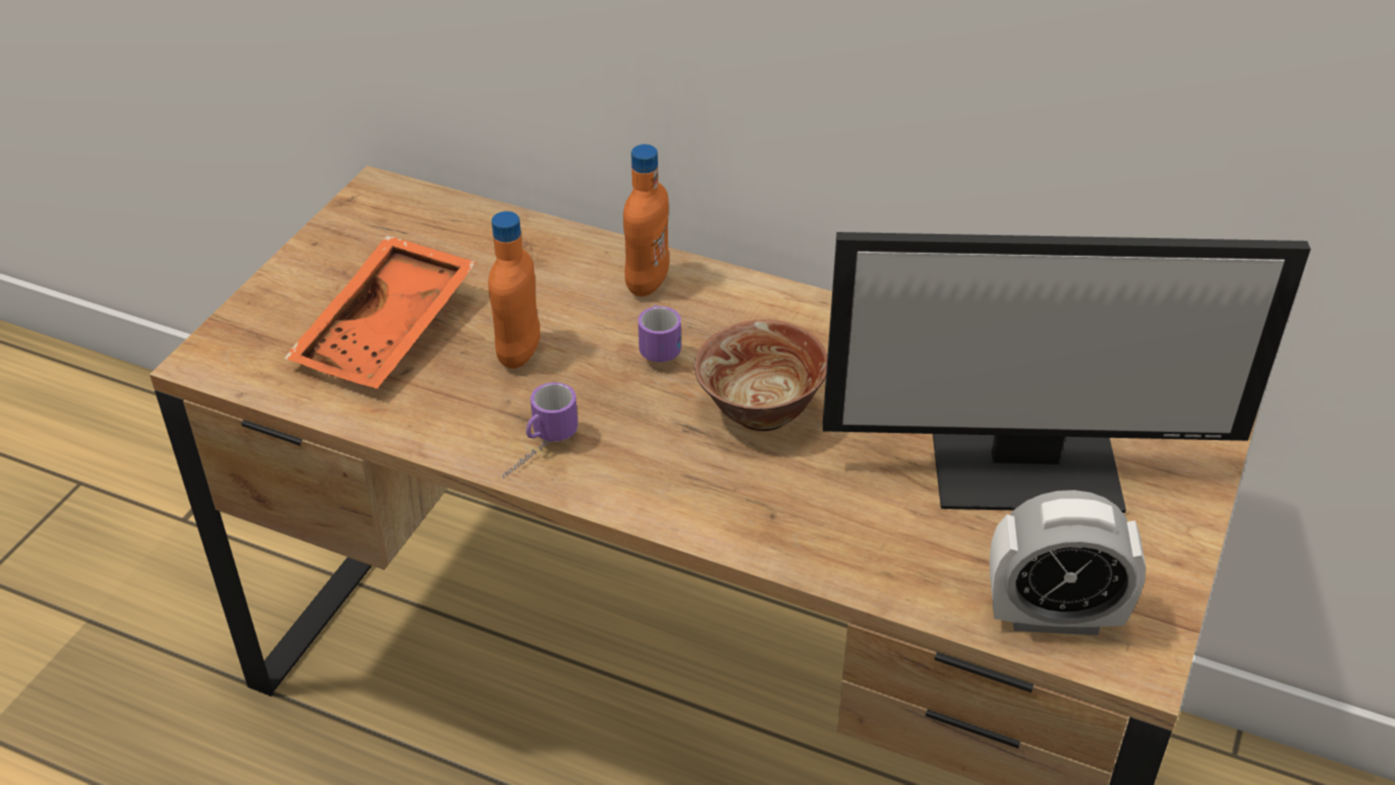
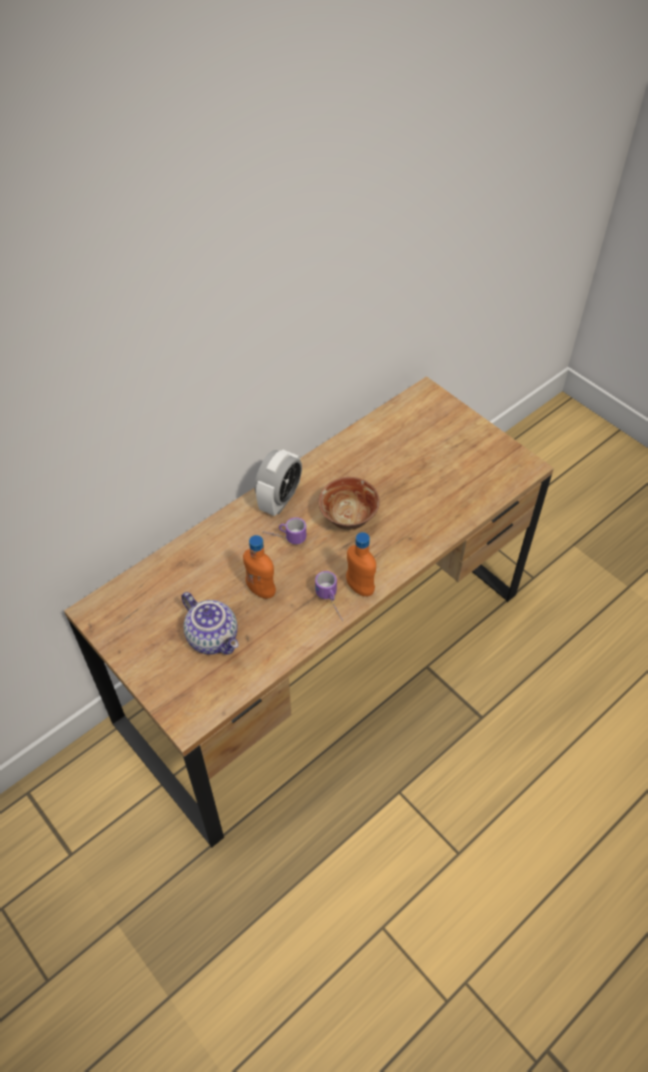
camera: 65 degrees left, 10 degrees up
orange tray [284,235,476,389] -> teapot [181,592,238,655]
orange bottle [623,144,669,297] -> orange bottle moved to [346,532,376,596]
monitor [823,232,1311,513] -> none
alarm clock [989,490,1146,635] -> alarm clock moved to [255,450,302,516]

